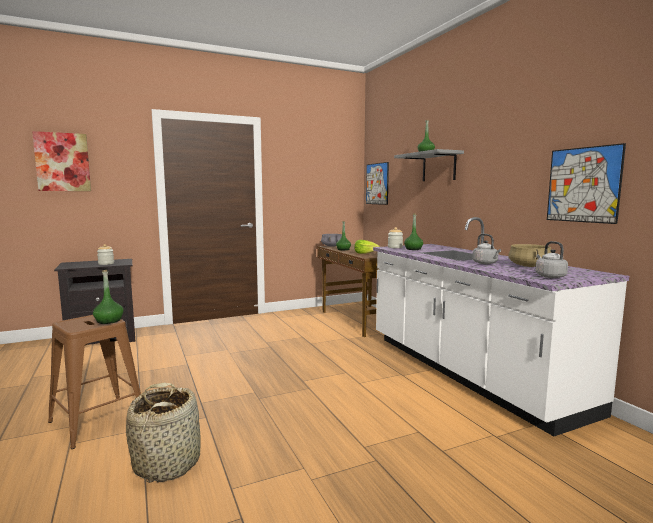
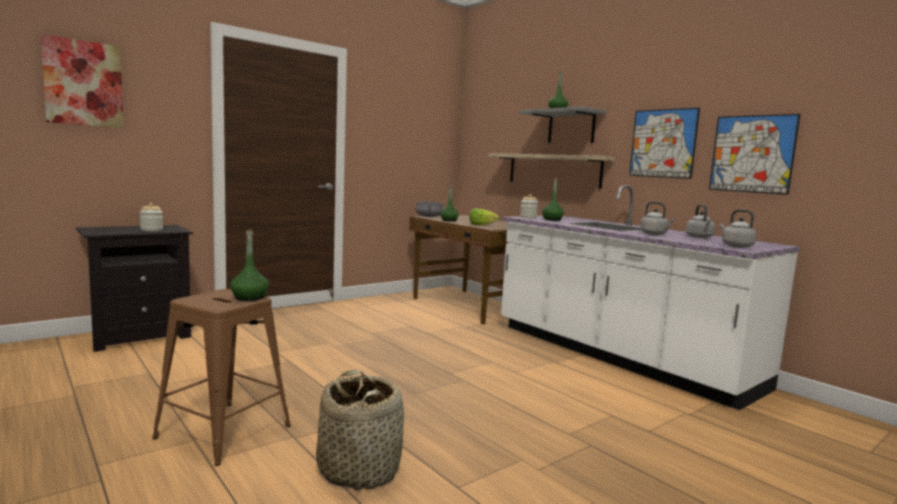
camera: 15 degrees left, 0 degrees up
picture [366,162,389,205] -> picture moved to [629,108,700,179]
beige cooking pot [508,244,551,267] -> grey kettle [686,204,715,238]
none -> shelf [489,153,615,189]

